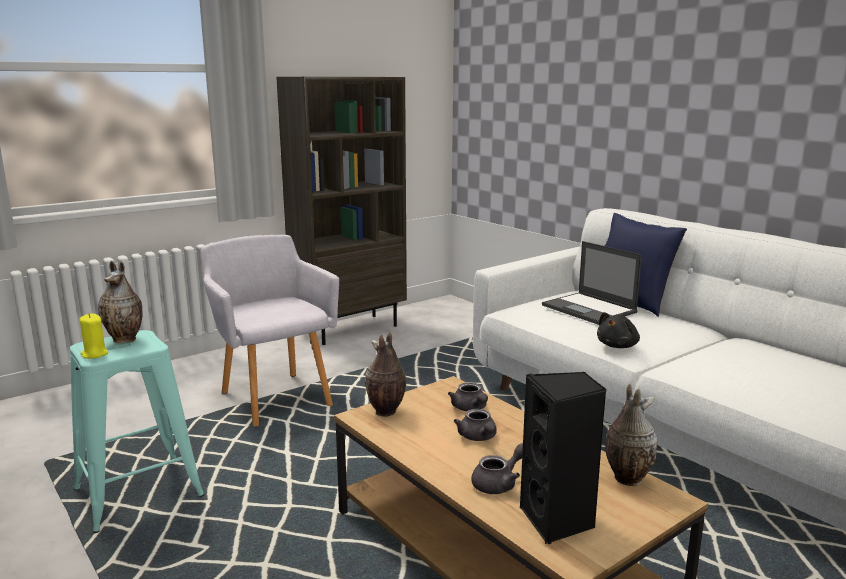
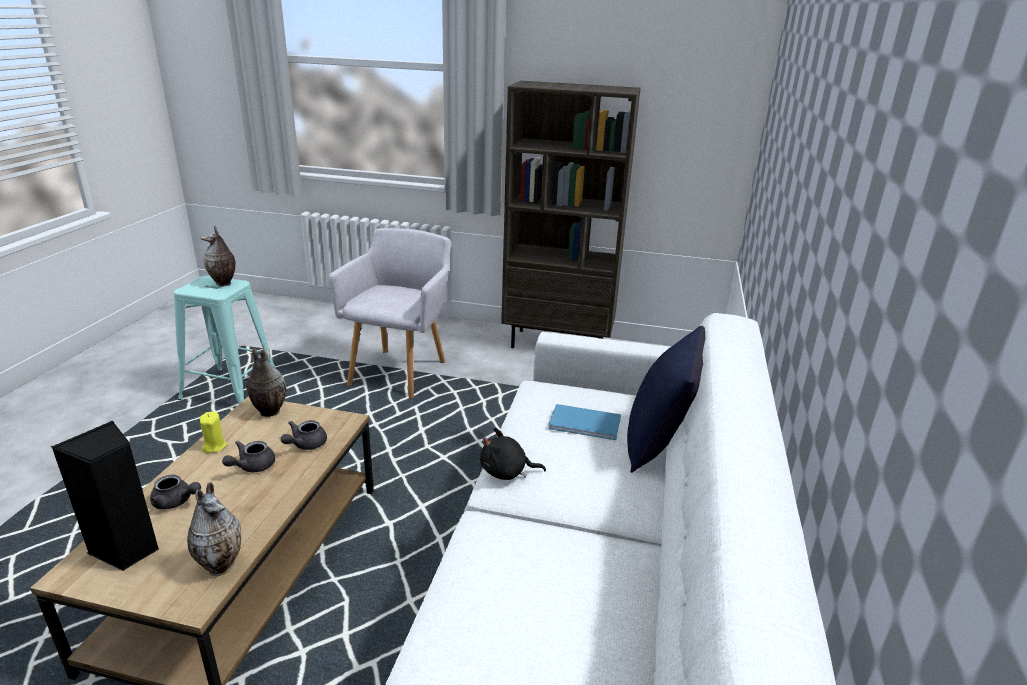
camera: 50 degrees right, 10 degrees up
yellow candle [79,314,108,359] -> yellow candle moved to [200,411,227,453]
laptop [542,241,642,325] -> blue book [549,404,621,440]

